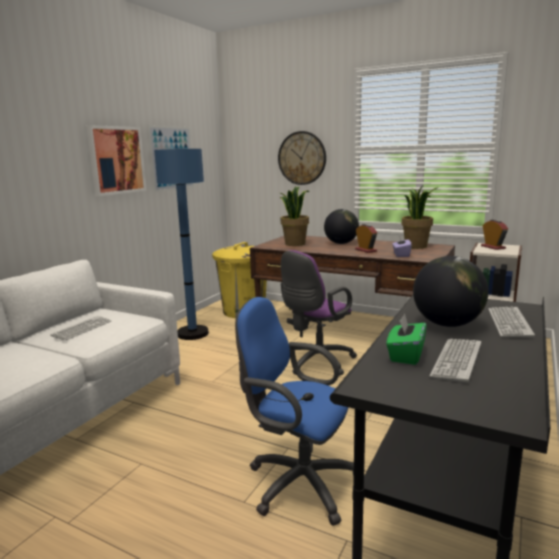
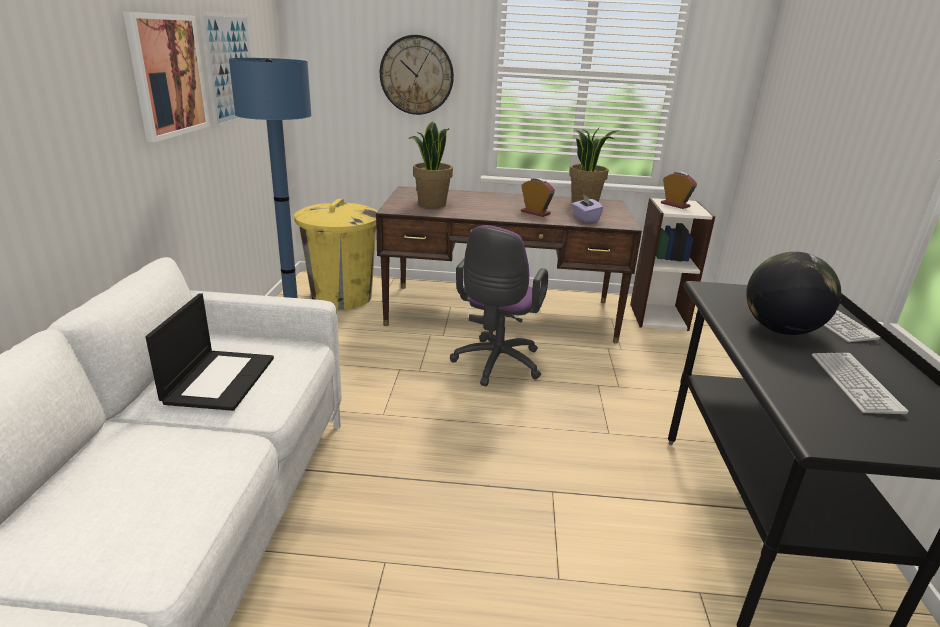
camera: 25 degrees left, 10 degrees up
keyboard [50,316,111,341] -> laptop [146,293,274,411]
blue office chair [235,297,365,526] -> none
globe [324,209,359,244] -> none
green tissue box [386,314,427,365] -> none

